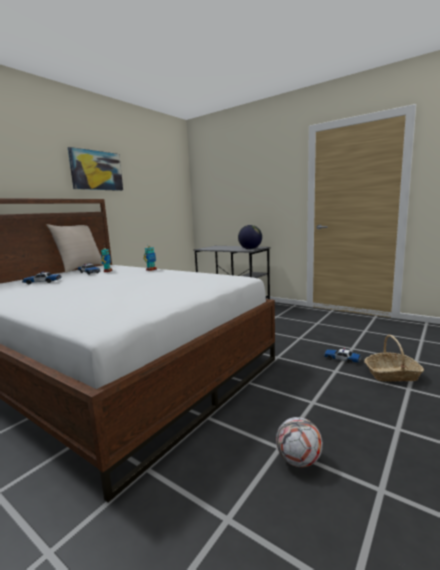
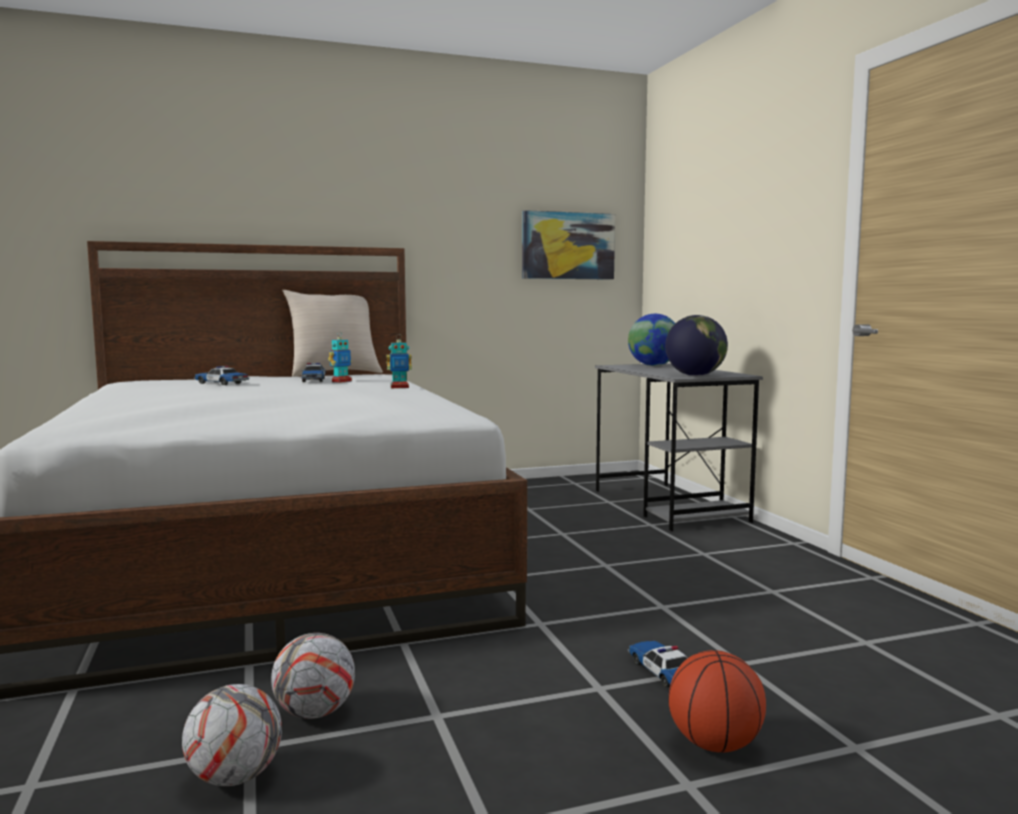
camera: 35 degrees right, 5 degrees down
picture [68,147,123,191] -> picture moved to [522,210,615,280]
basket [364,335,424,382] -> basketball [669,650,766,753]
none -> football [271,633,355,719]
none -> globe [628,314,675,366]

